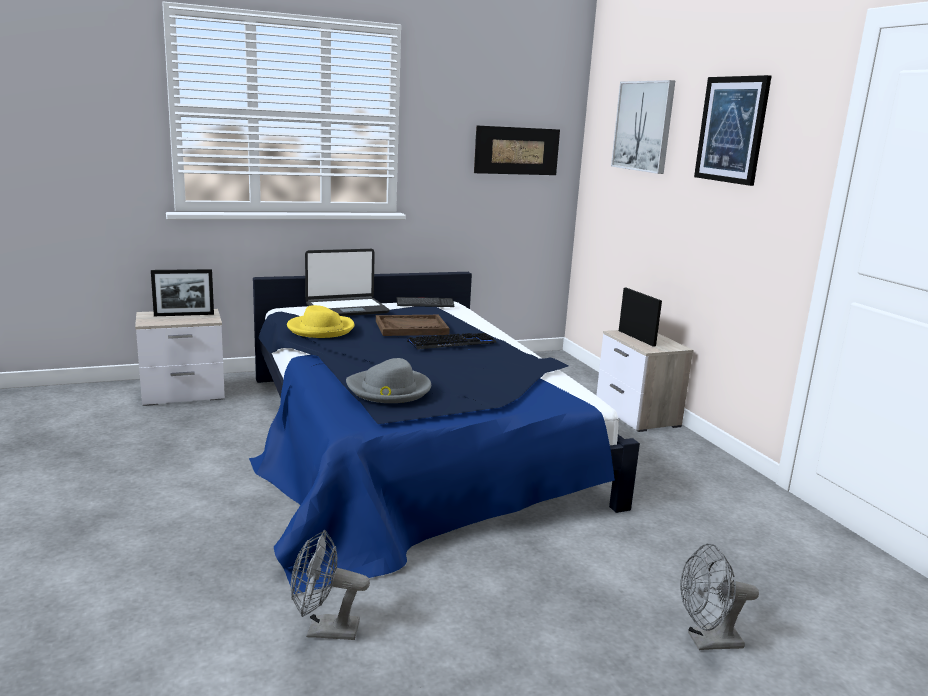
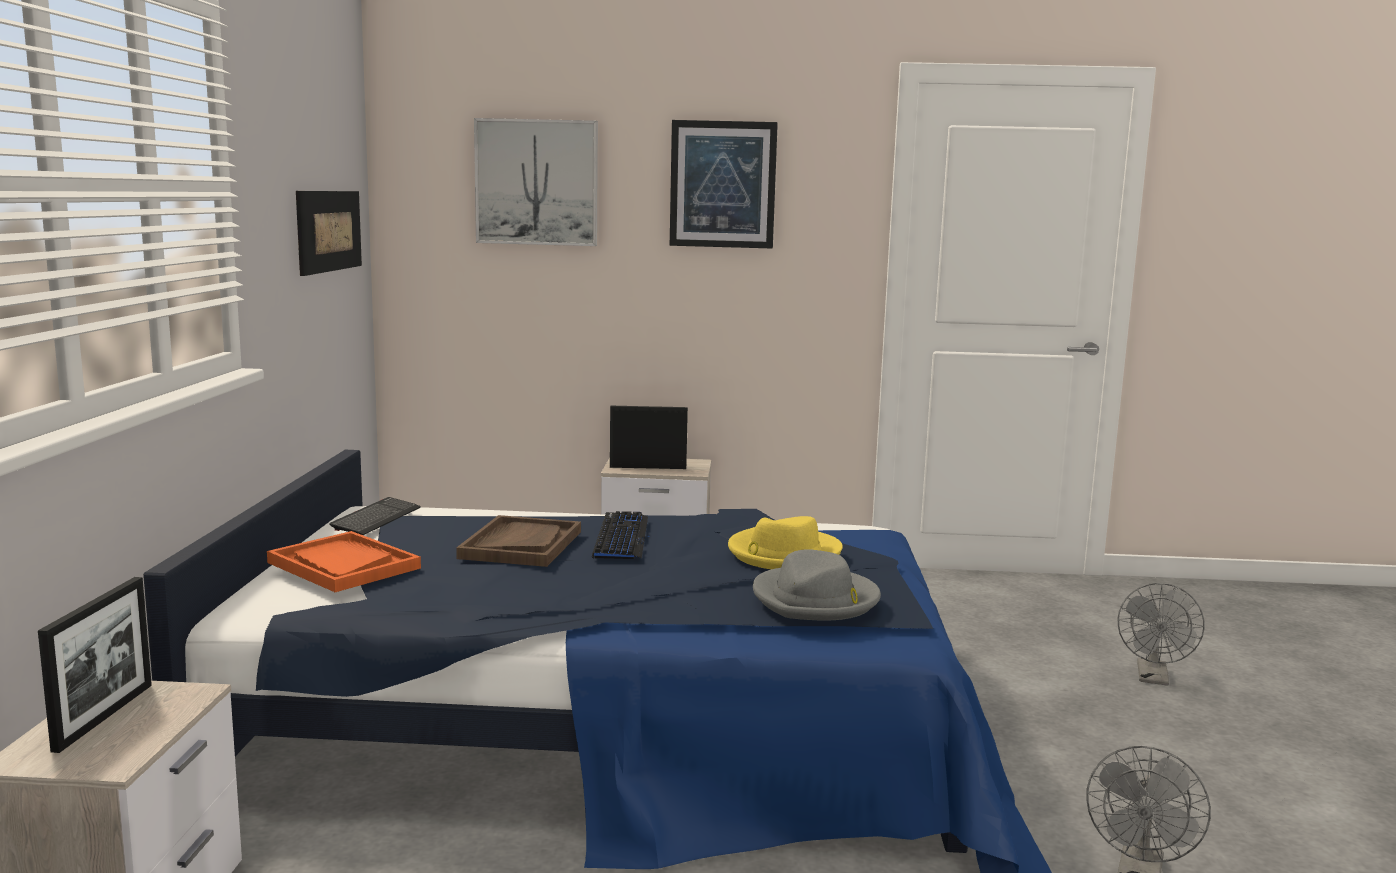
camera: 65 degrees left, 5 degrees down
yellow hat [287,305,355,338] -> yellow hat moved to [728,516,843,569]
laptop [305,249,390,316] -> orange tray [267,531,421,592]

